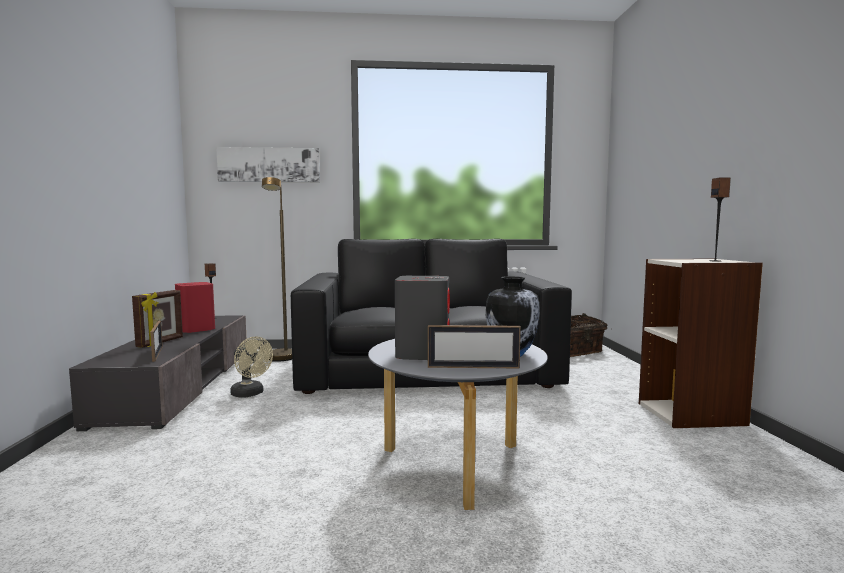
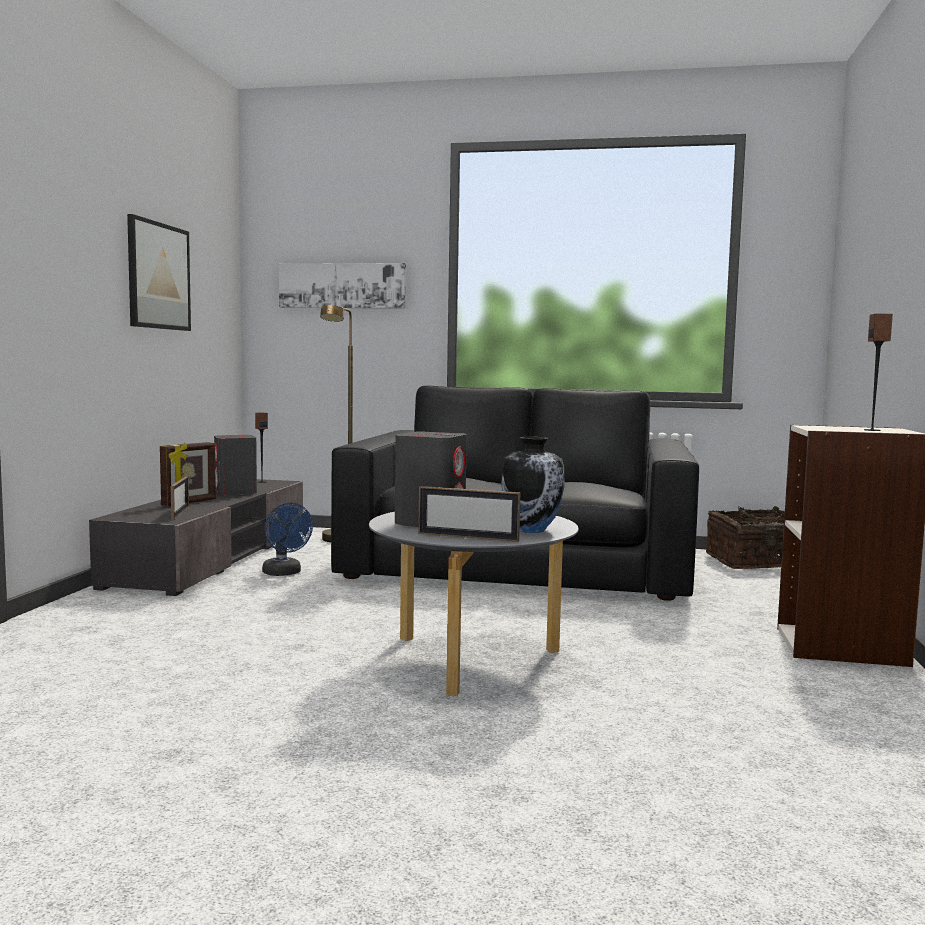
camera: 15 degrees right, 0 degrees up
red speaker [175,282,215,333] -> grey speaker [214,435,257,496]
beige fan [230,336,273,398] -> blue fan [262,503,313,576]
none -> picture [127,214,191,331]

